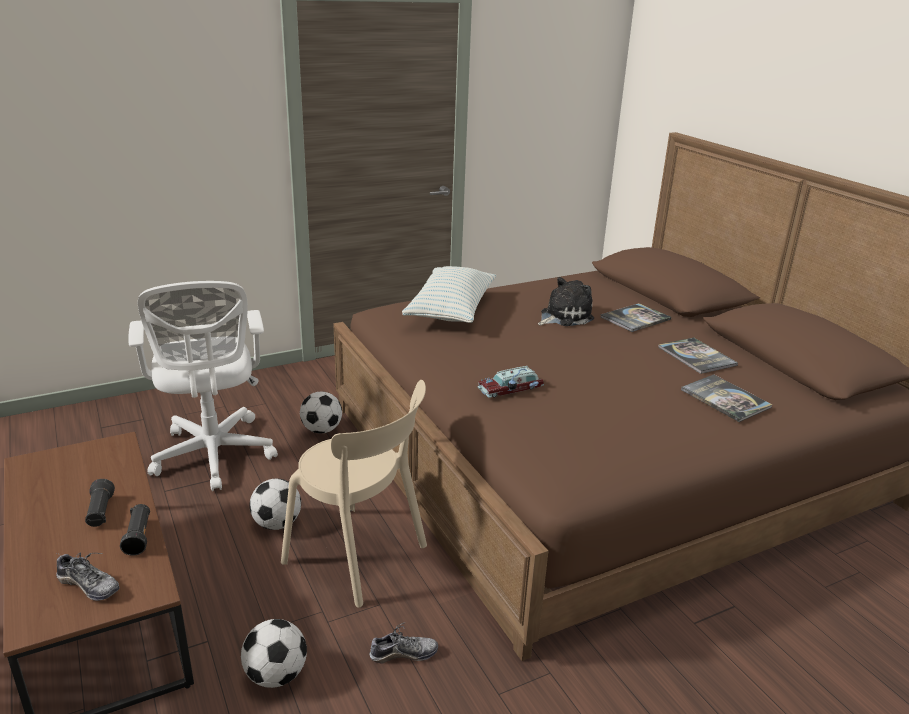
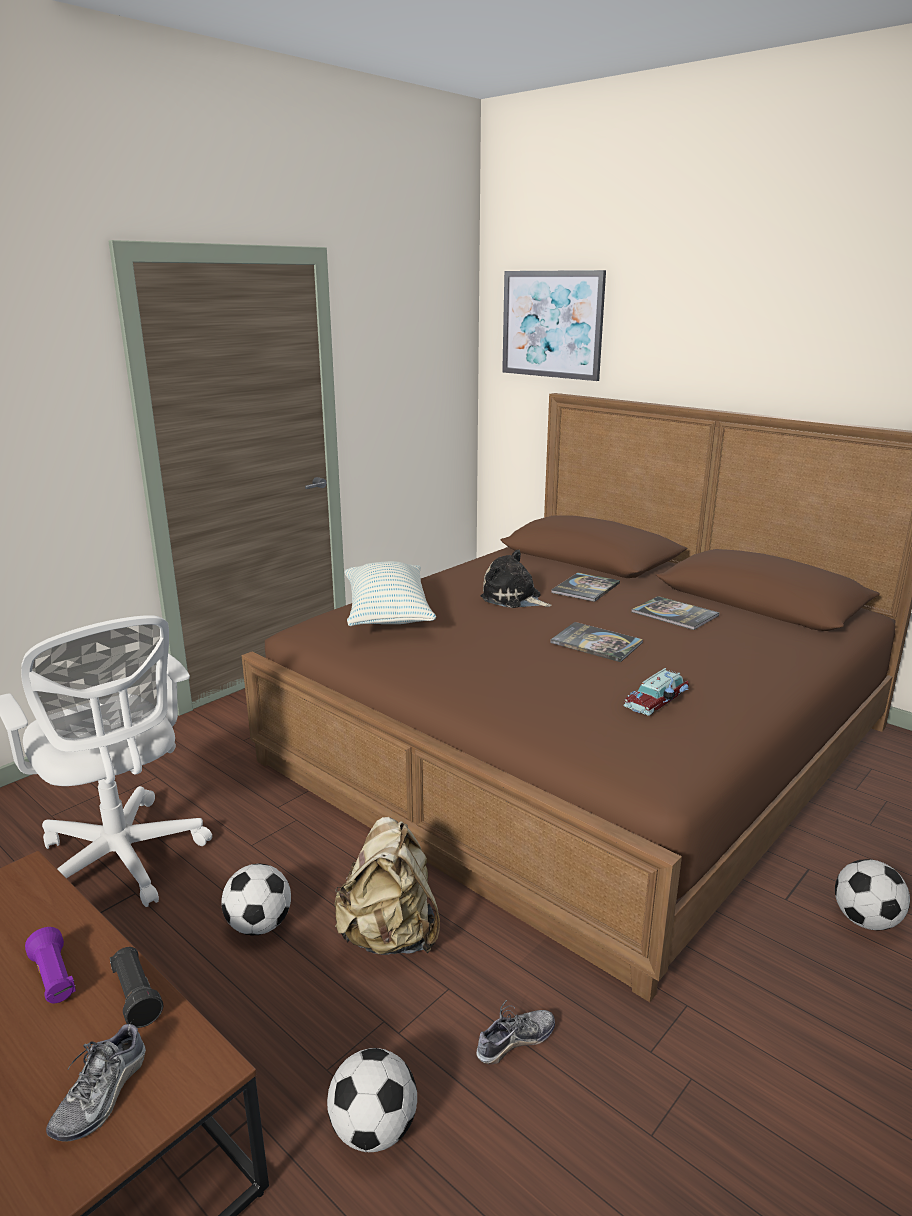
camera: 20 degrees left, 5 degrees down
shoe [56,553,119,601] -> shoe turned 105 degrees clockwise [46,1020,146,1142]
black flashlight [85,479,115,527] -> purple flashlight [25,927,76,1003]
beige chair [281,380,427,608] -> beige backpack [334,817,440,955]
football [300,391,342,433] -> football moved to [835,859,910,930]
toy car [478,366,544,398] -> toy car moved to [624,668,689,716]
plush toy [538,277,594,326] -> plush toy turned 90 degrees counterclockwise [481,550,551,608]
book [681,374,772,422] -> book moved to [550,622,643,662]
none -> picture [502,270,606,381]

